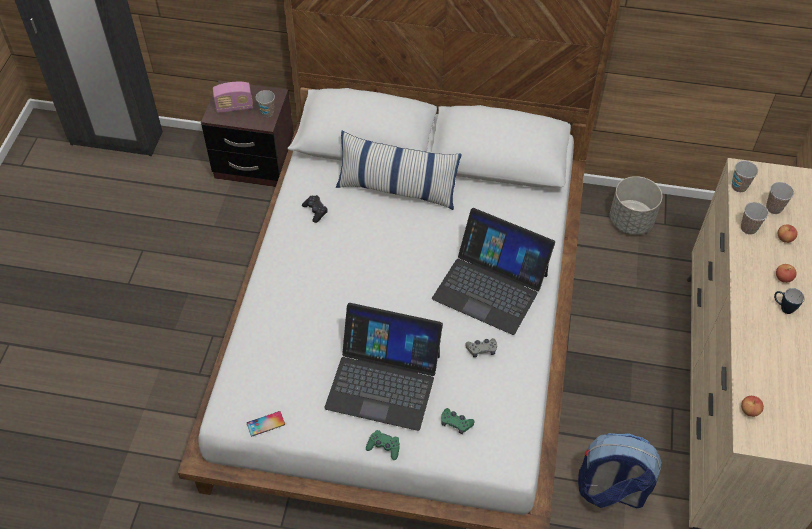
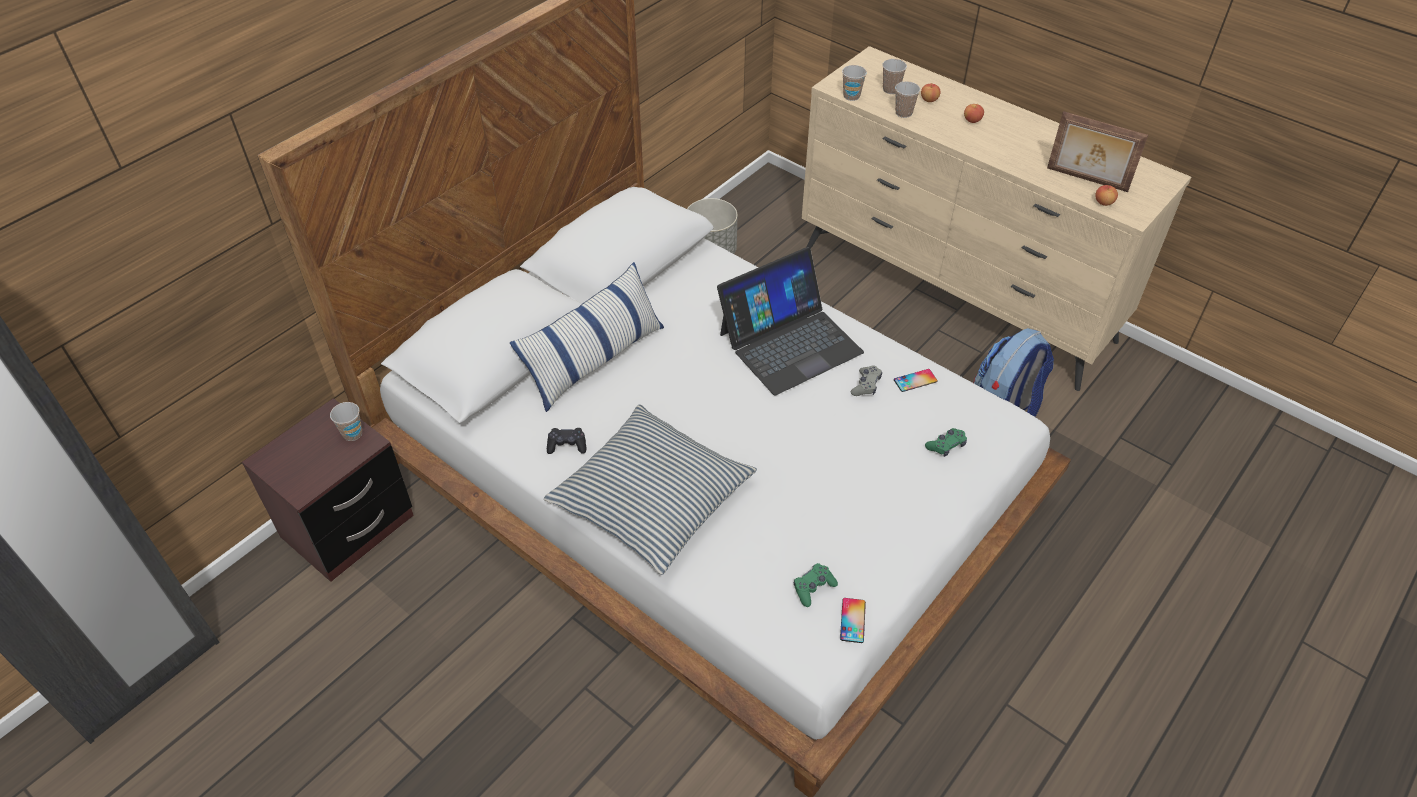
camera: 60 degrees left, 5 degrees down
radio [213,82,253,113] -> none
laptop [324,303,443,431] -> none
green game controller [366,430,400,460] -> green game controller moved to [794,563,838,607]
mug [774,288,804,314] -> none
none -> pillow [544,404,757,575]
none -> phone [894,369,938,392]
none -> picture frame [1047,111,1148,192]

